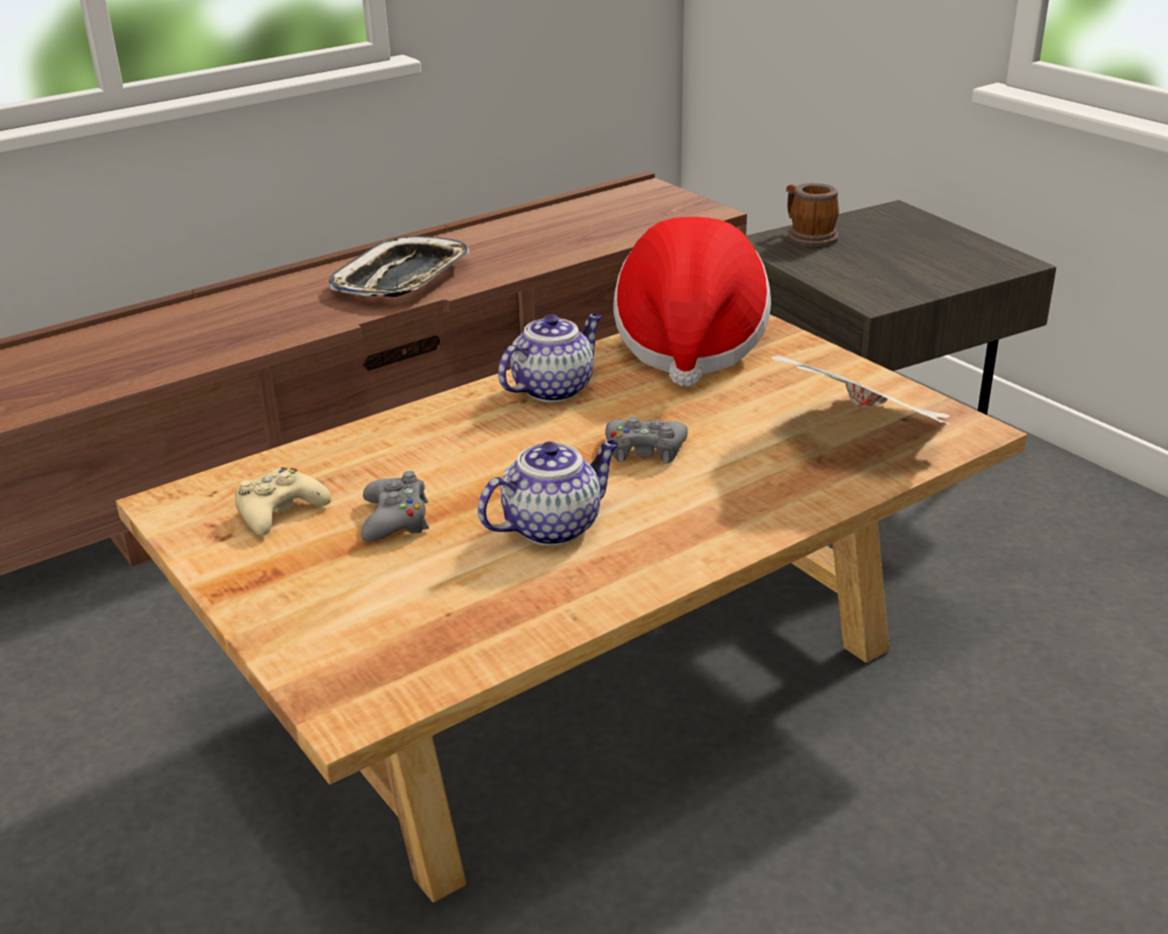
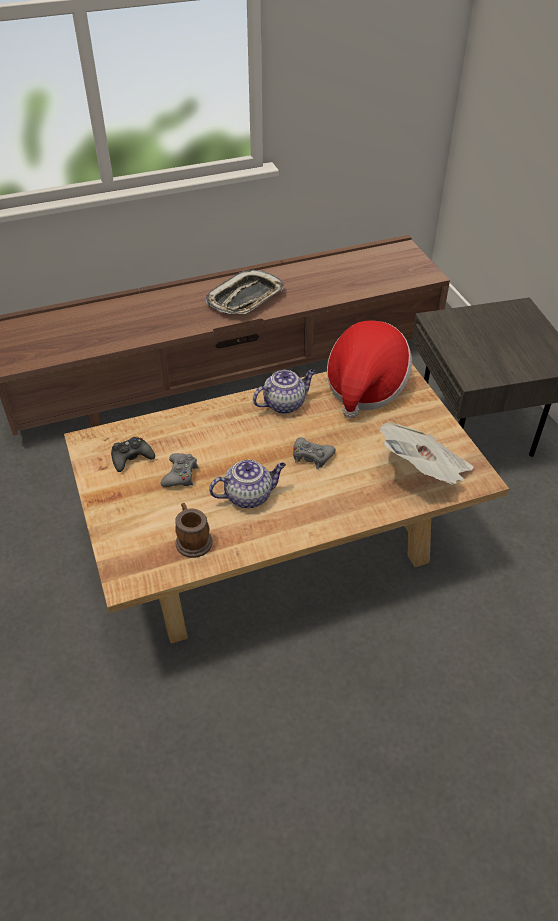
camera: 15 degrees right, 15 degrees up
beige game controller [235,467,331,536] -> black game controller [111,436,155,472]
mug [786,183,839,247] -> mug moved to [175,503,213,558]

